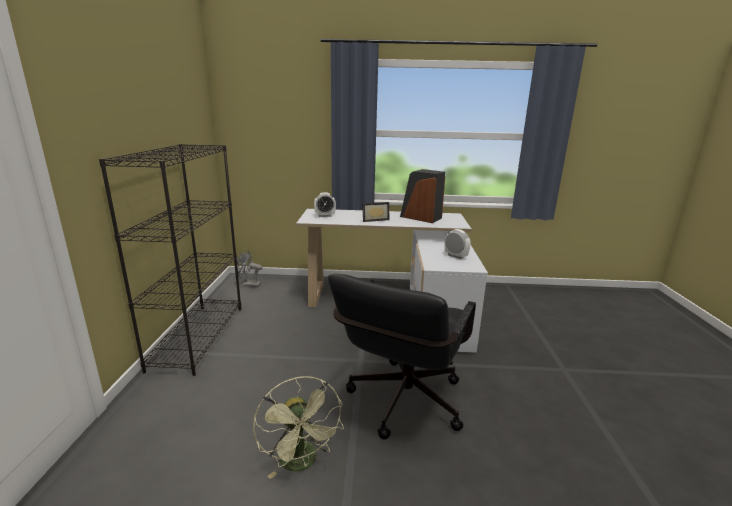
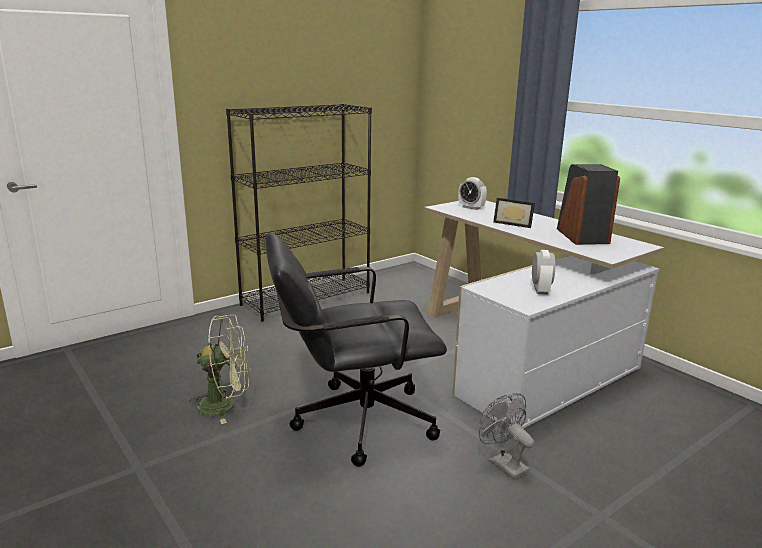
camera: 50 degrees right, 0 degrees up
grey fan [237,250,262,287] -> grey fan moved to [479,393,534,480]
green fan [253,376,344,479] -> green fan turned 120 degrees counterclockwise [189,315,251,424]

